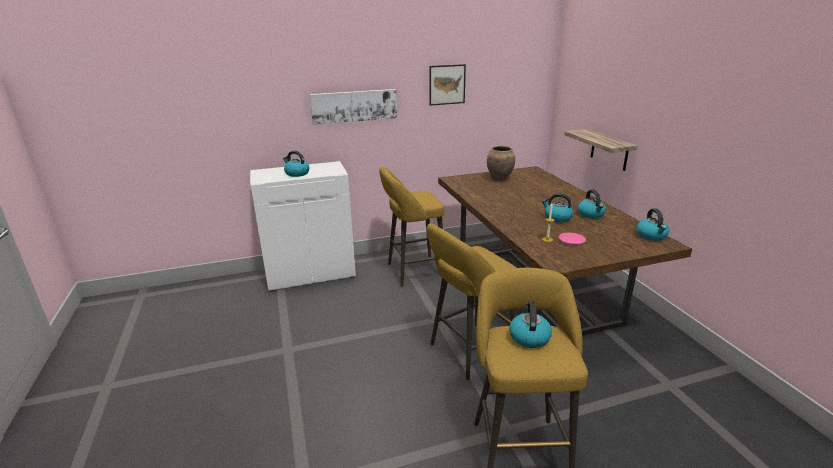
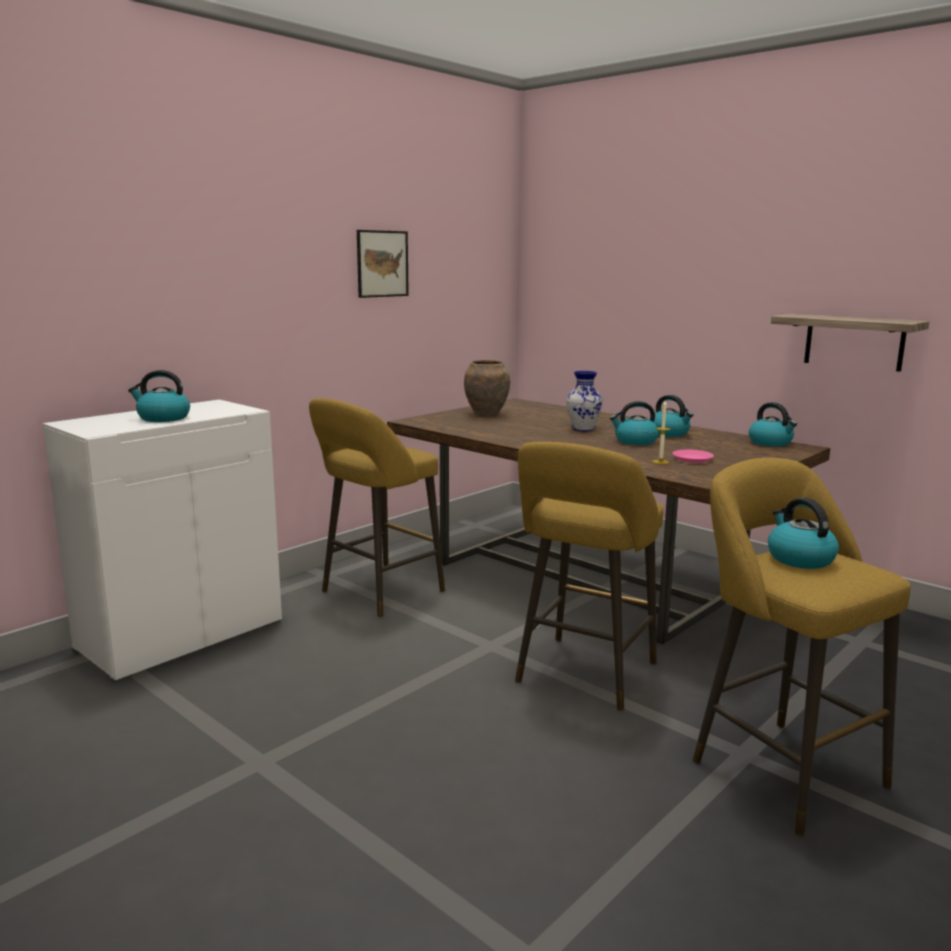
camera: 30 degrees left, 10 degrees down
picture [310,89,397,125] -> none
shelf [565,129,638,171] -> shelf moved to [771,314,929,372]
none -> vase [566,371,603,431]

